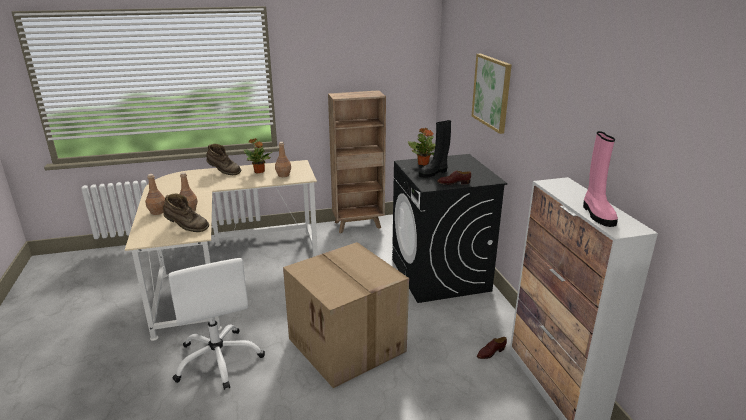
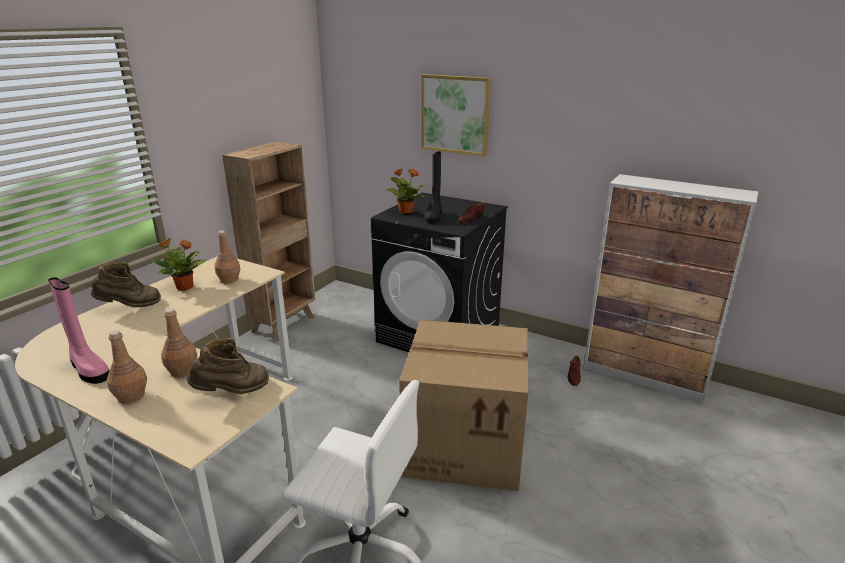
camera: 45 degrees left, 0 degrees up
pink boot [583,131,618,227] -> pink boot moved to [48,277,109,384]

